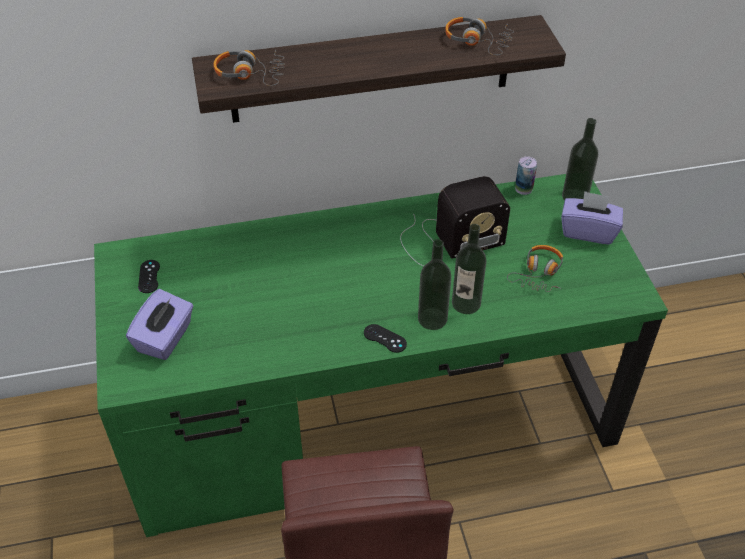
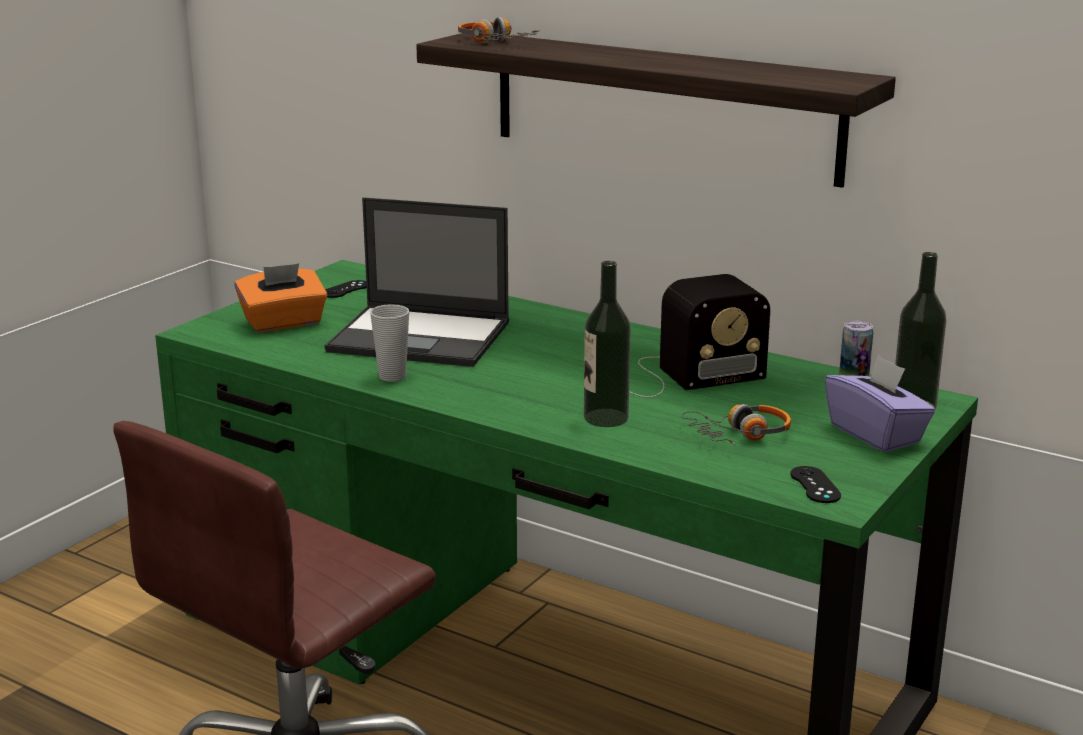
camera: 45 degrees right, 25 degrees down
purple tissue box [126,289,193,360] -> orange tissue box [235,263,327,333]
black game controller [364,324,407,353] -> black game controller moved to [790,466,841,503]
radio [400,176,510,266] -> radio turned 45 degrees counterclockwise [629,274,770,398]
bottle [418,239,451,330] -> none
headphones [445,17,514,55] -> none
none -> laptop [325,197,509,367]
none -> cup [370,304,409,382]

